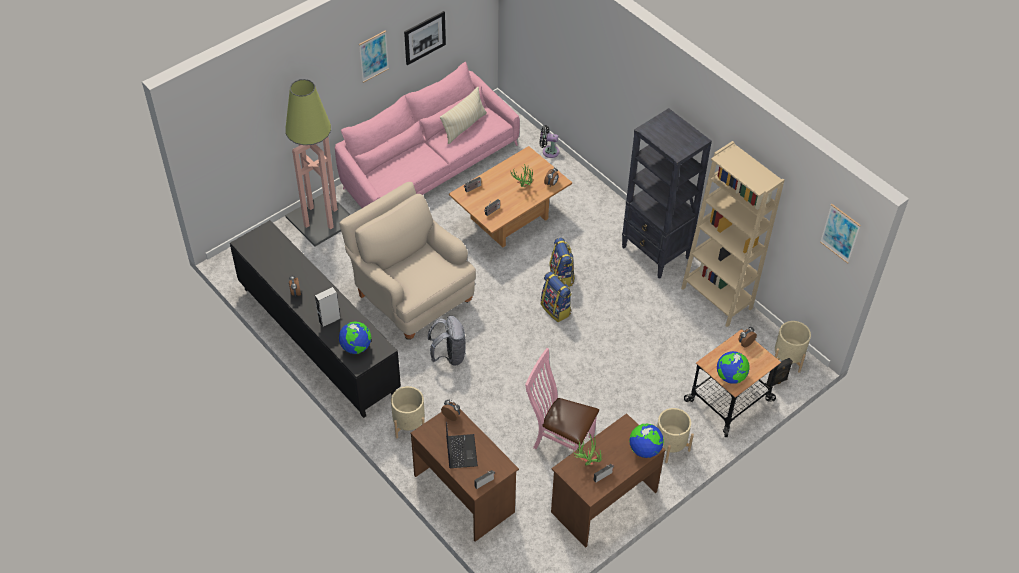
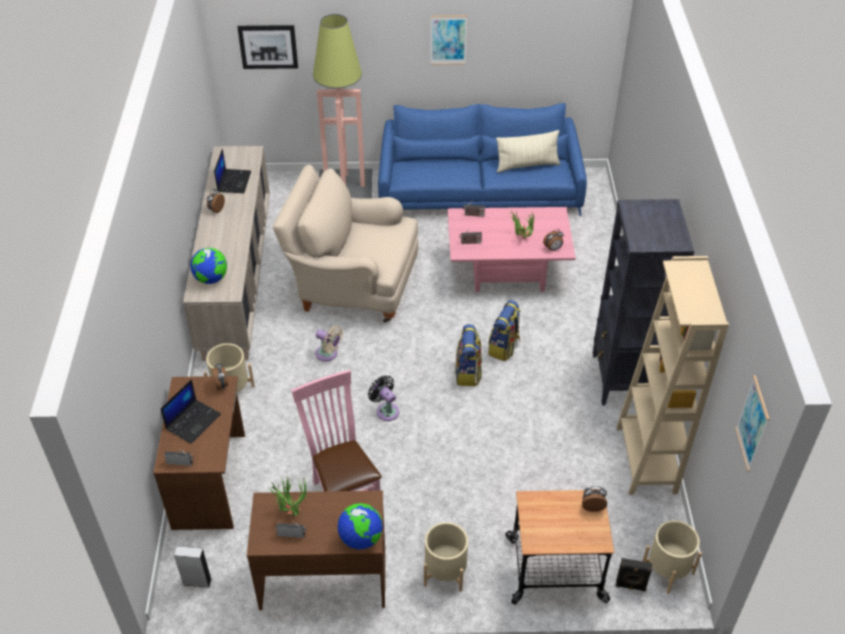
camera: 40 degrees right, 5 degrees down
black cabinet [230,220,401,418] -> beige cabinet [183,146,270,361]
grey speaker [315,287,341,328] -> grey speaker moved to [174,546,212,588]
pink sofa [335,62,520,208] -> blue sofa [378,103,587,216]
beige armchair [340,182,476,340] -> beige armchair turned 75 degrees counterclockwise [273,165,418,323]
picture [404,11,446,65] -> picture moved to [237,25,298,69]
grey backpack [428,316,466,366] -> beige fan [315,325,343,361]
brown coffee table [449,146,572,247] -> pink coffee table [448,207,576,292]
black fan [540,125,559,158] -> black fan moved to [368,375,399,421]
globe [717,351,750,384] -> none
none -> laptop [214,148,251,193]

